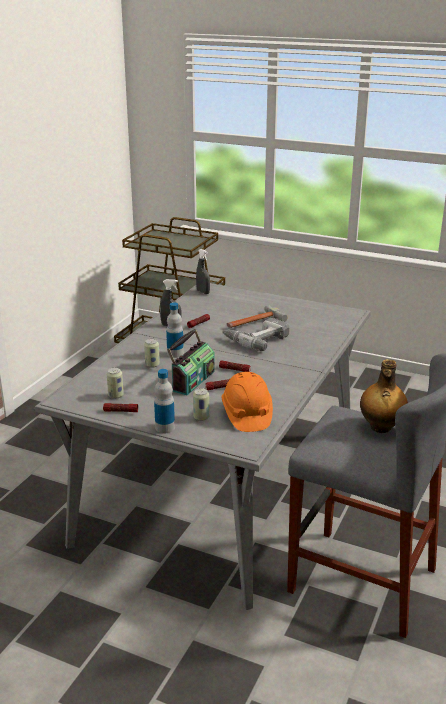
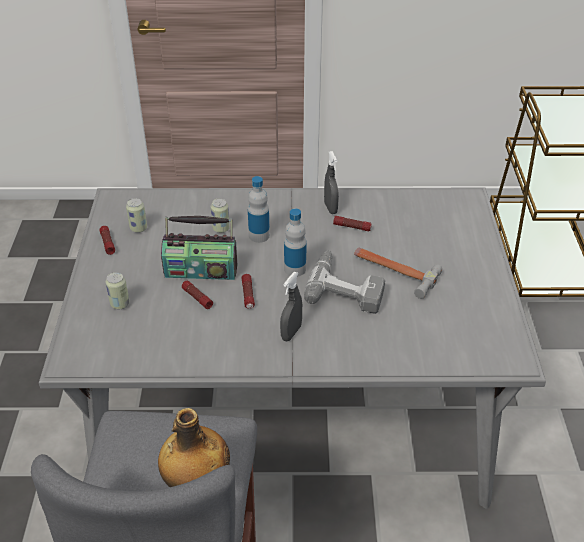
camera: 65 degrees right, 15 degrees up
bottle [154,369,175,433] -> bottle moved to [284,209,307,277]
grey spray bottle [196,249,210,294] -> grey spray bottle moved to [280,272,302,341]
orange hard hat [222,372,273,432] -> none

